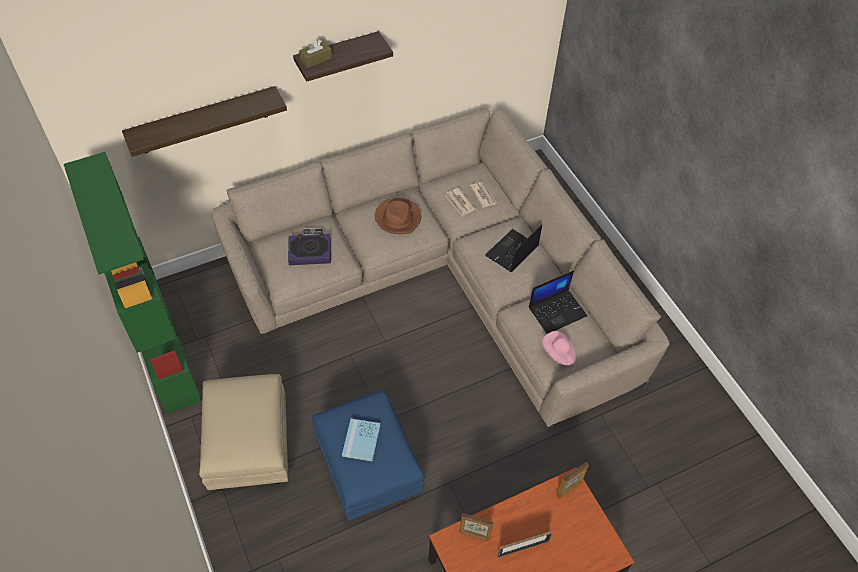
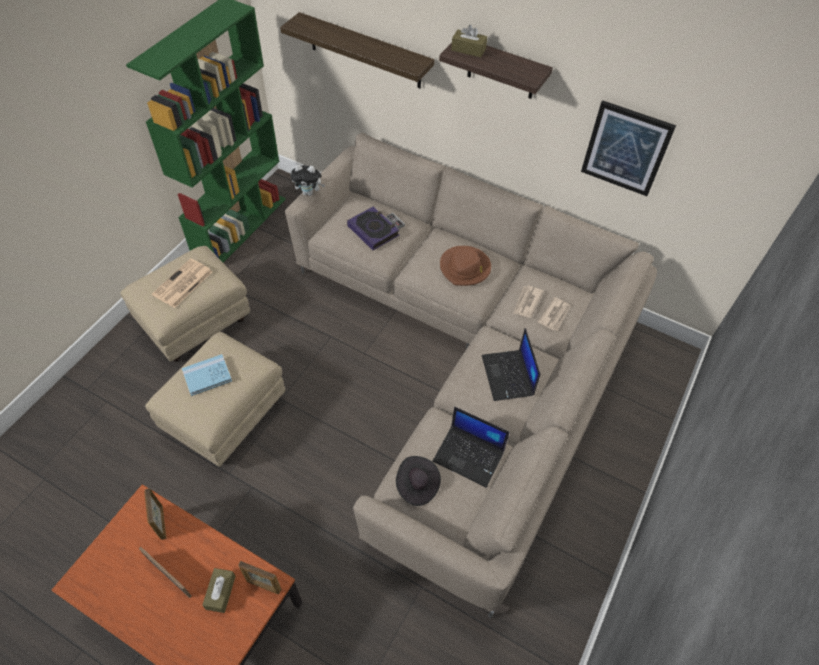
camera: 55 degrees right, 0 degrees up
blue ottoman [312,390,425,521] -> beige ottoman [145,332,285,467]
laptop [485,224,542,272] -> laptop turned 105 degrees counterclockwise [482,328,540,401]
pink hat [542,331,576,365] -> black hat [396,456,441,506]
none -> newspaper [152,258,212,308]
none -> brown tissue box [202,568,236,613]
none -> plush toy [291,164,325,196]
none -> picture [581,100,676,196]

